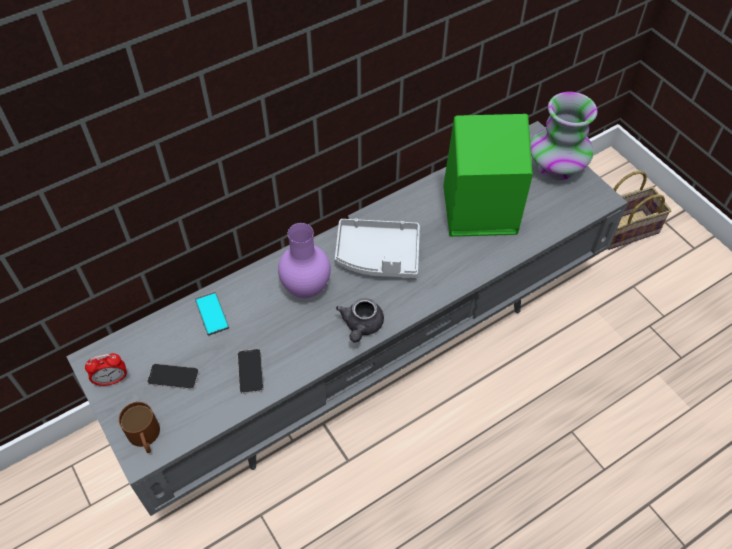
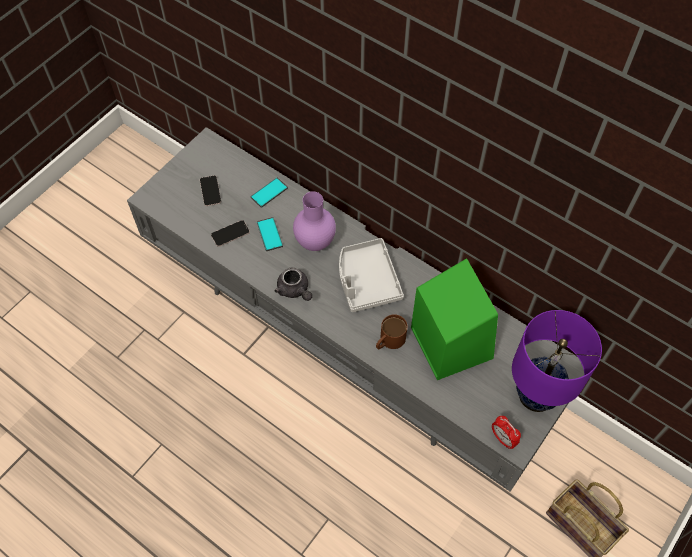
camera: 70 degrees right, 5 degrees up
alarm clock [85,353,127,387] -> alarm clock moved to [492,416,521,449]
brown mug [119,402,160,453] -> brown mug moved to [376,314,407,349]
grey teapot [336,298,384,342] -> grey teapot turned 120 degrees counterclockwise [275,268,312,301]
vase [530,92,598,180] -> purple table lamp [512,310,602,412]
none -> phone [257,217,283,251]

